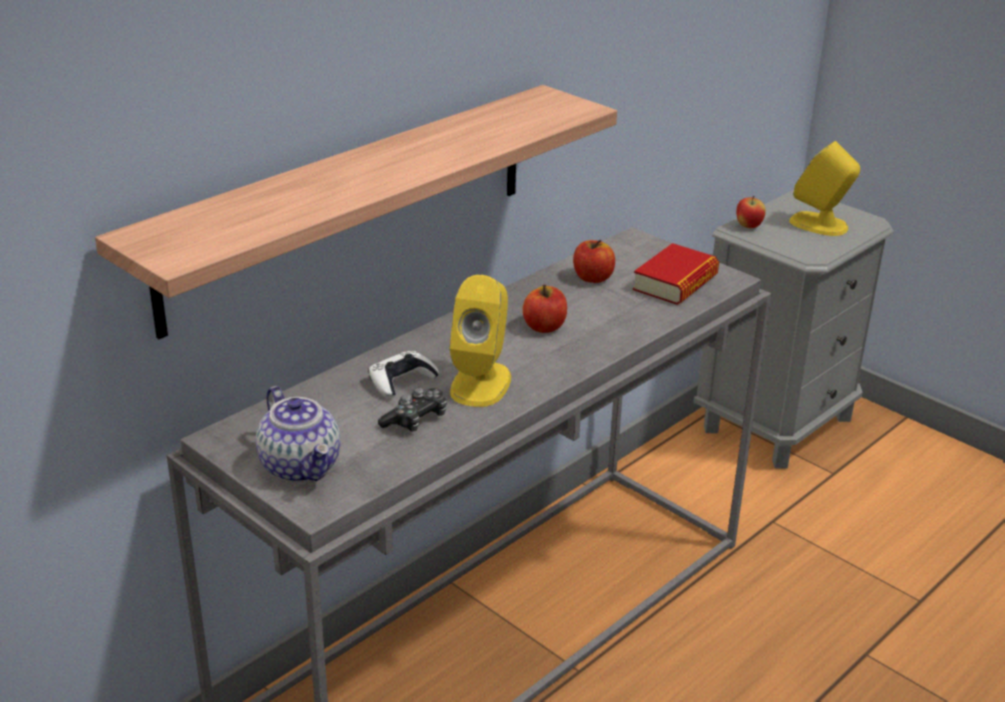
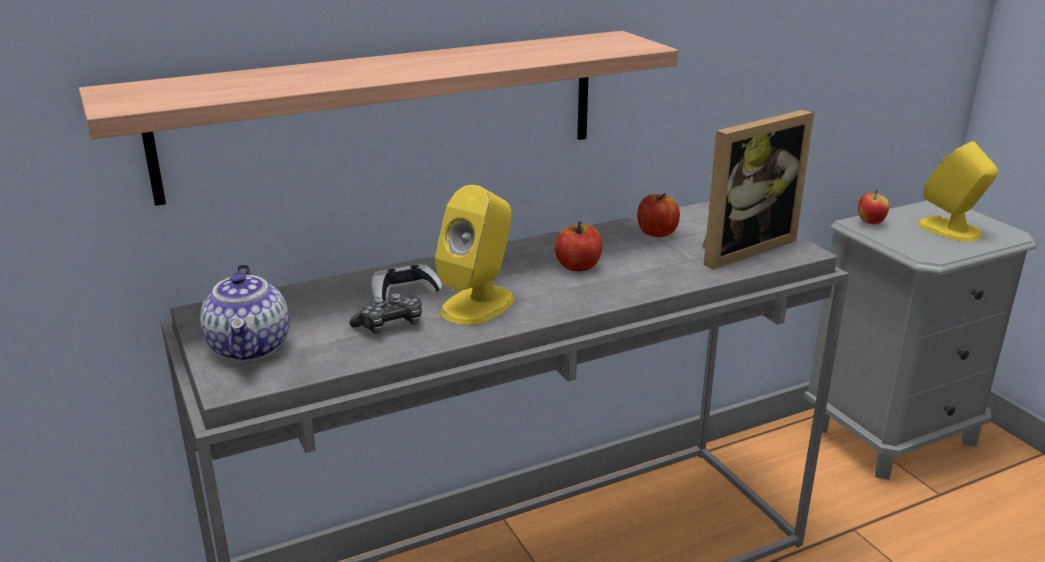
camera: 20 degrees right, 5 degrees down
book [633,243,719,305] -> picture frame [702,109,814,270]

